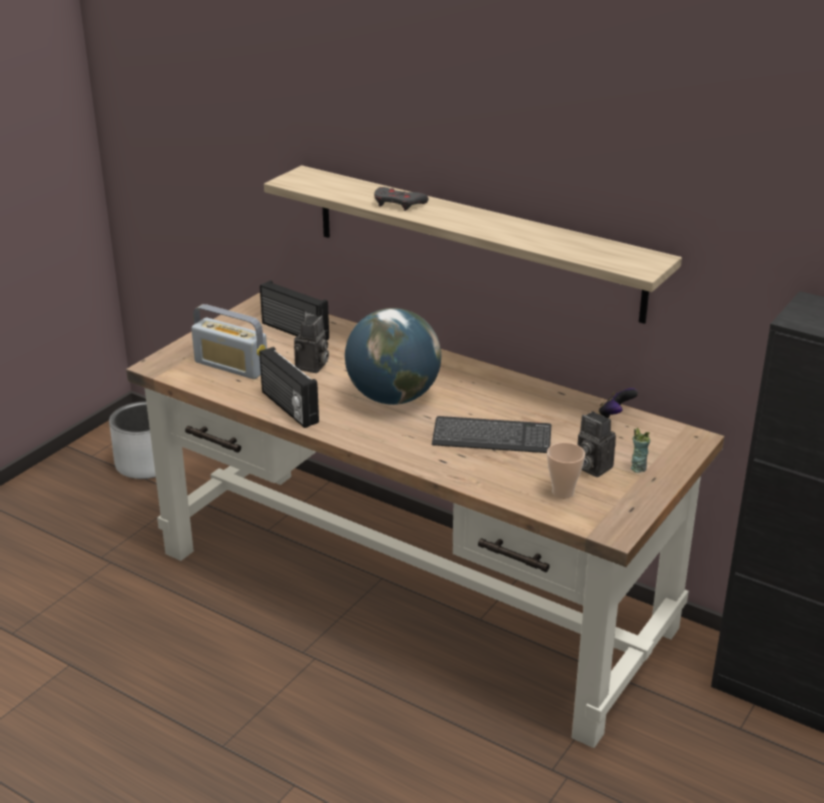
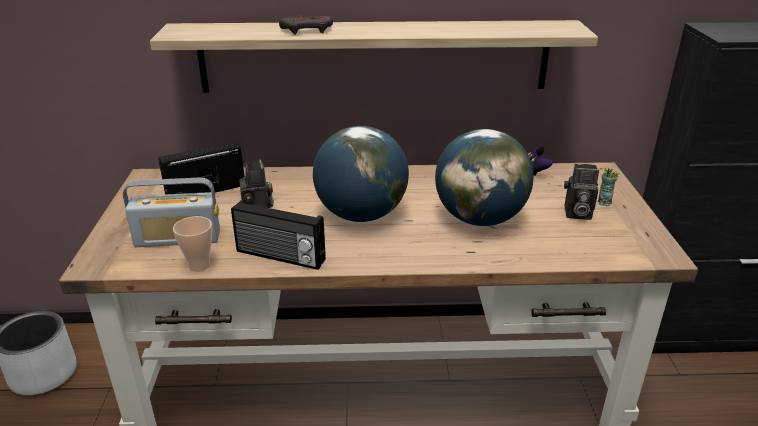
camera: 35 degrees left, 0 degrees up
radio [260,280,329,340] -> radio turned 150 degrees clockwise [158,142,245,195]
keyboard [432,416,551,453] -> globe [435,129,533,226]
cup [547,442,585,499] -> cup moved to [173,216,212,272]

